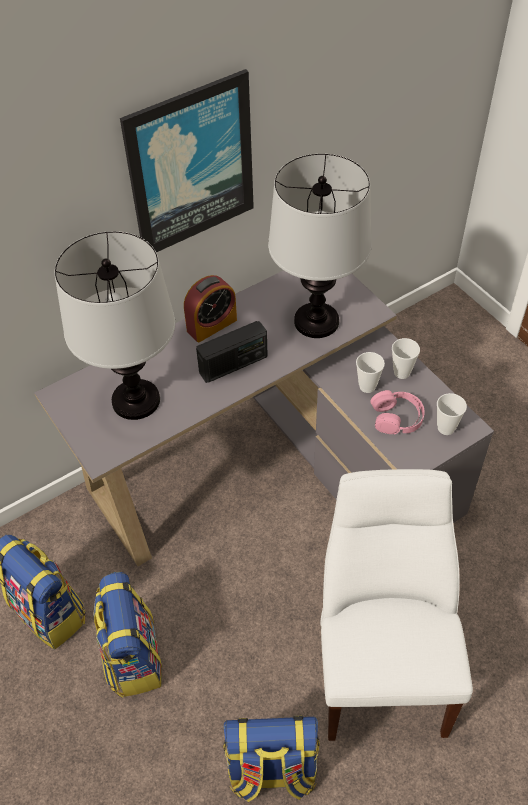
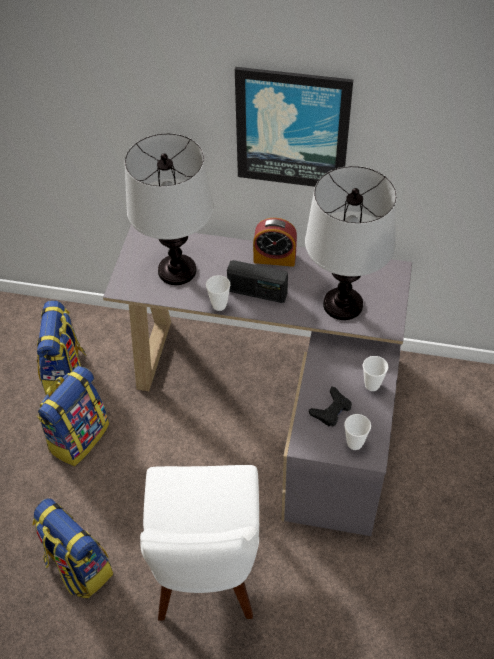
camera: 45 degrees right, 0 degrees up
white chair [321,469,473,741] -> white chair turned 135 degrees clockwise [140,465,259,621]
cup [356,352,385,393] -> cup moved to [206,275,230,311]
pink headphones [370,390,425,435] -> black game controller [309,387,352,427]

